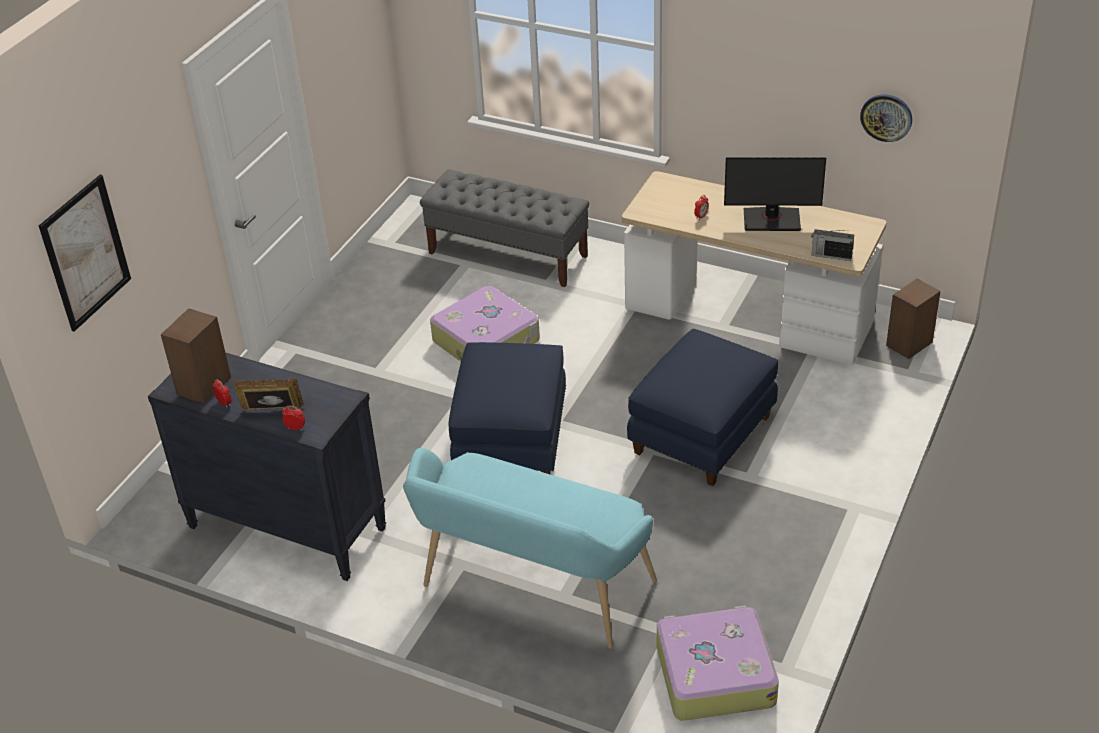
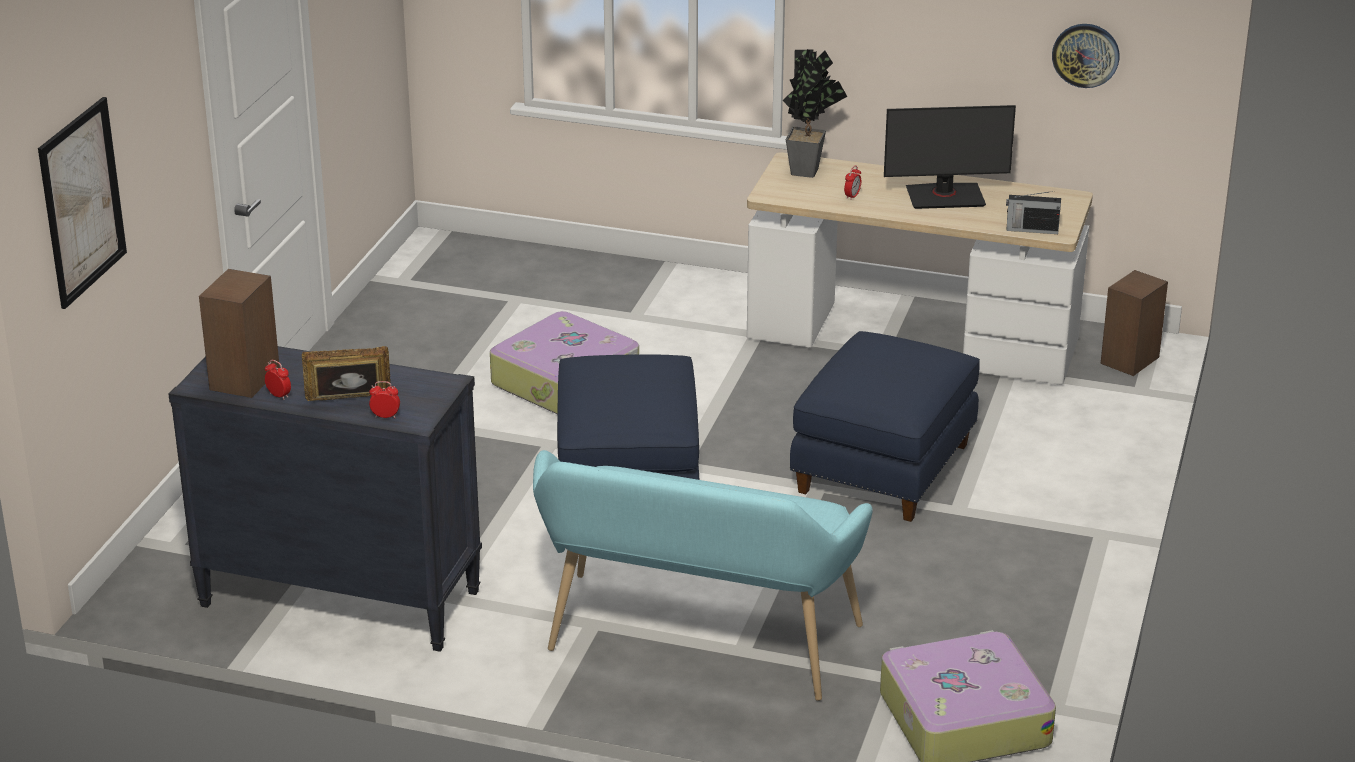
camera: 10 degrees left, 10 degrees down
grey bench [420,169,589,287] -> none
none -> potted plant [783,49,847,178]

